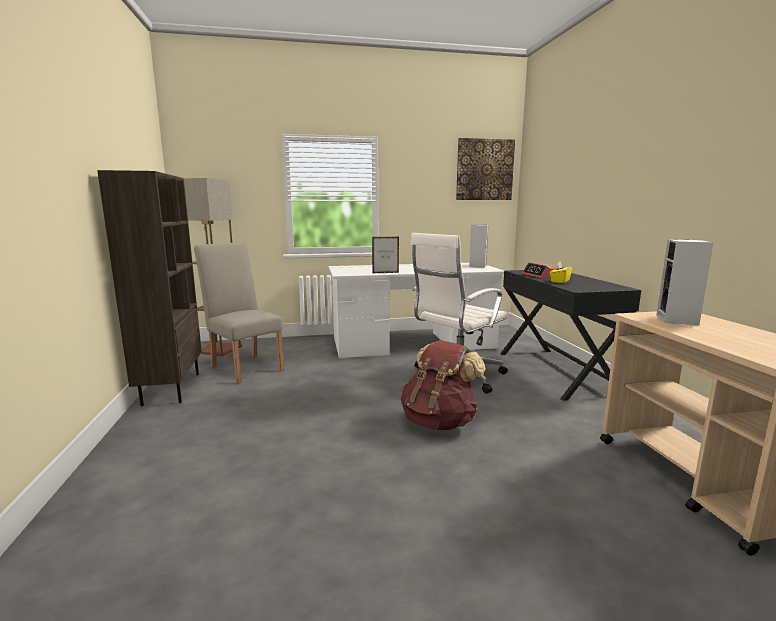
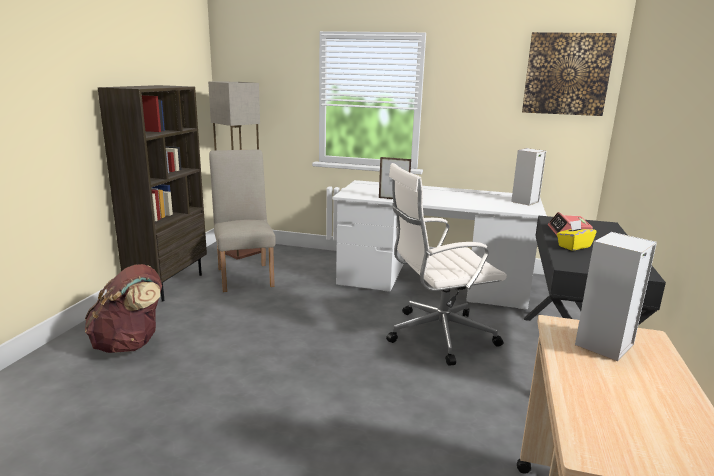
camera: 25 degrees right, 5 degrees up
brown backpack [401,340,485,431] -> brown backpack moved to [85,264,162,353]

